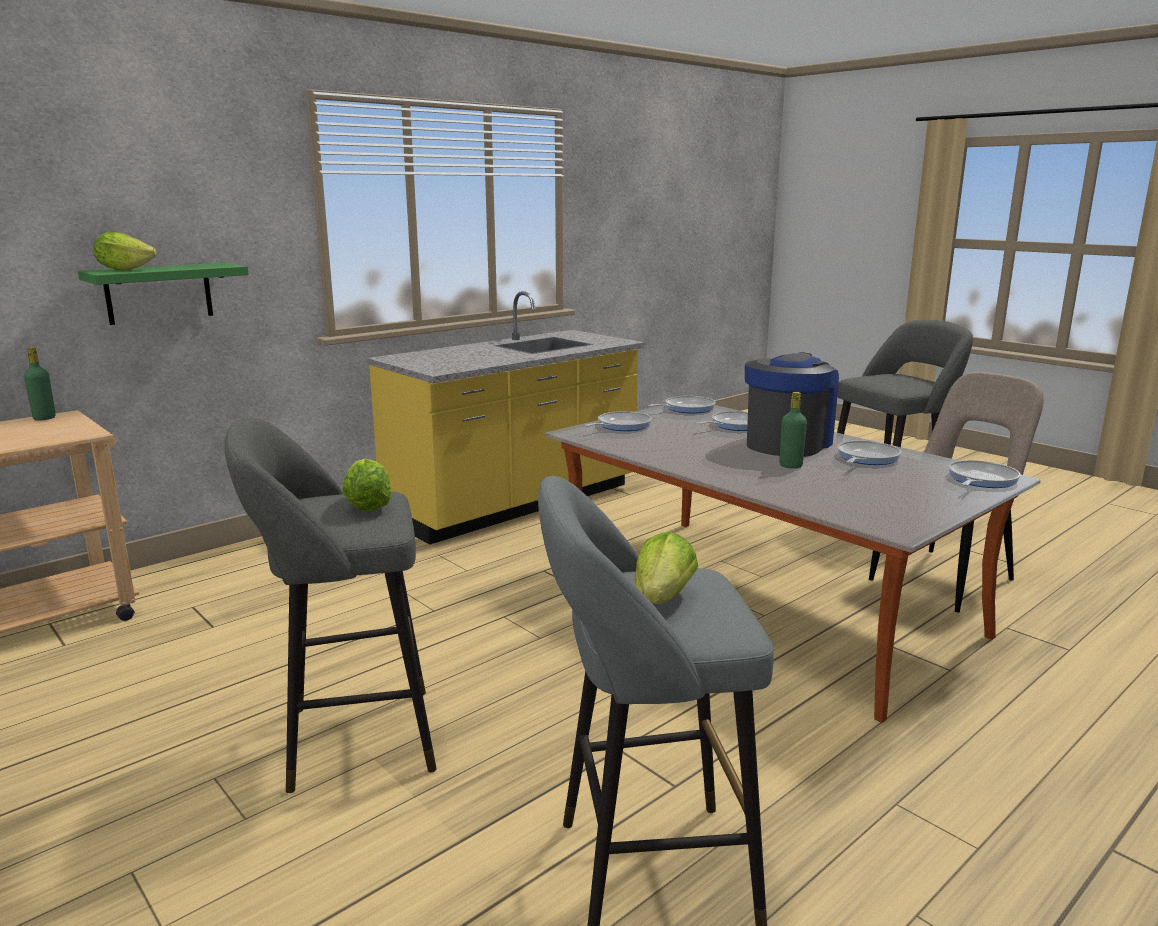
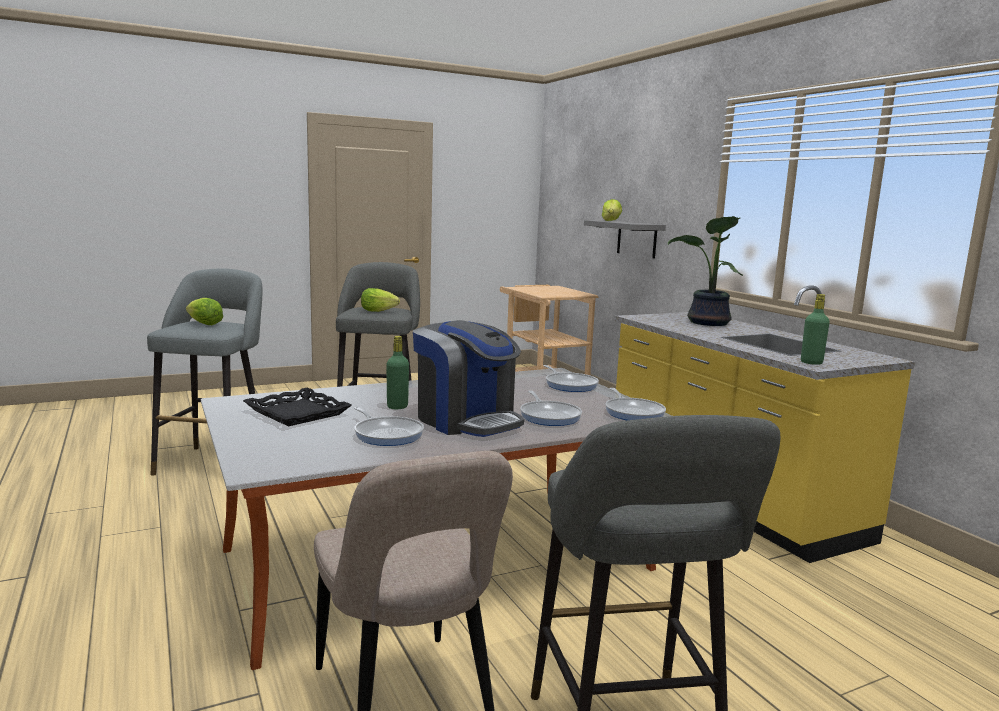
camera: 105 degrees right, 5 degrees down
green bottle [24,347,56,421] -> green bottle moved to [801,294,830,365]
green shelf [78,263,249,325] -> grey shelf [584,220,666,258]
frying pan [948,460,1021,488] -> none
none -> black tray [243,387,352,426]
none -> potted plant [668,216,743,326]

